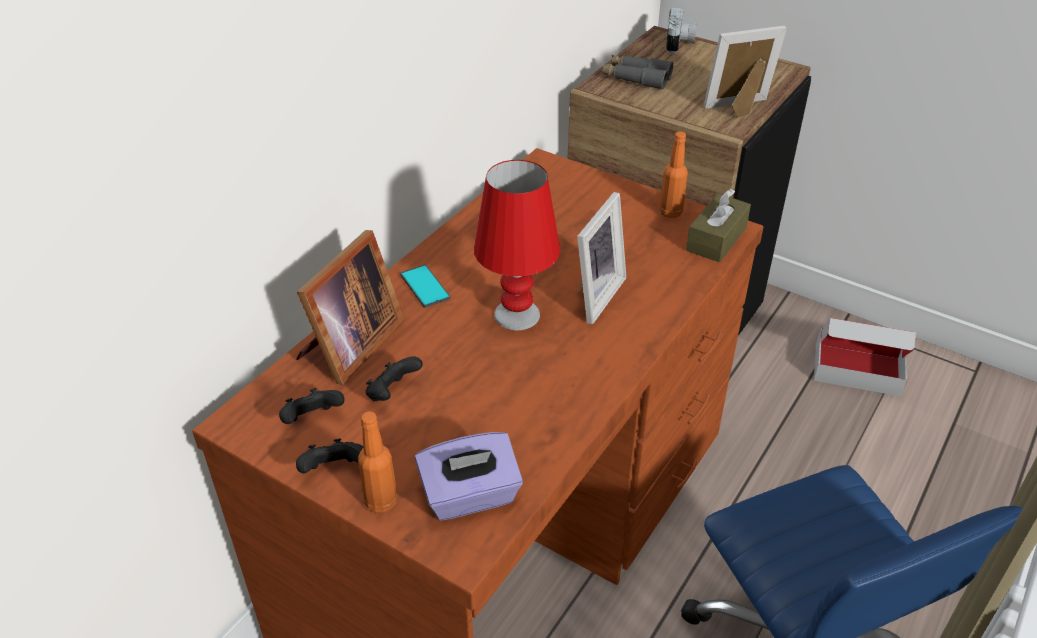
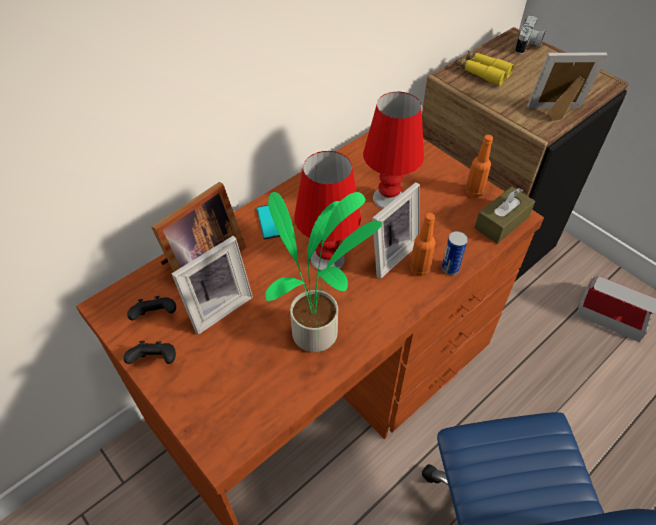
camera: 15 degrees right, 10 degrees up
orange bottle [358,411,398,513] -> orange bottle moved to [410,213,436,276]
black game controller [366,357,423,401] -> picture frame [171,236,253,335]
purple tissue box [415,432,523,521] -> none
grey binoculars [602,55,673,90] -> yellow binoculars [456,51,514,86]
none -> potted plant [265,192,383,352]
none -> red table lamp [363,92,424,209]
none -> can [442,231,468,275]

